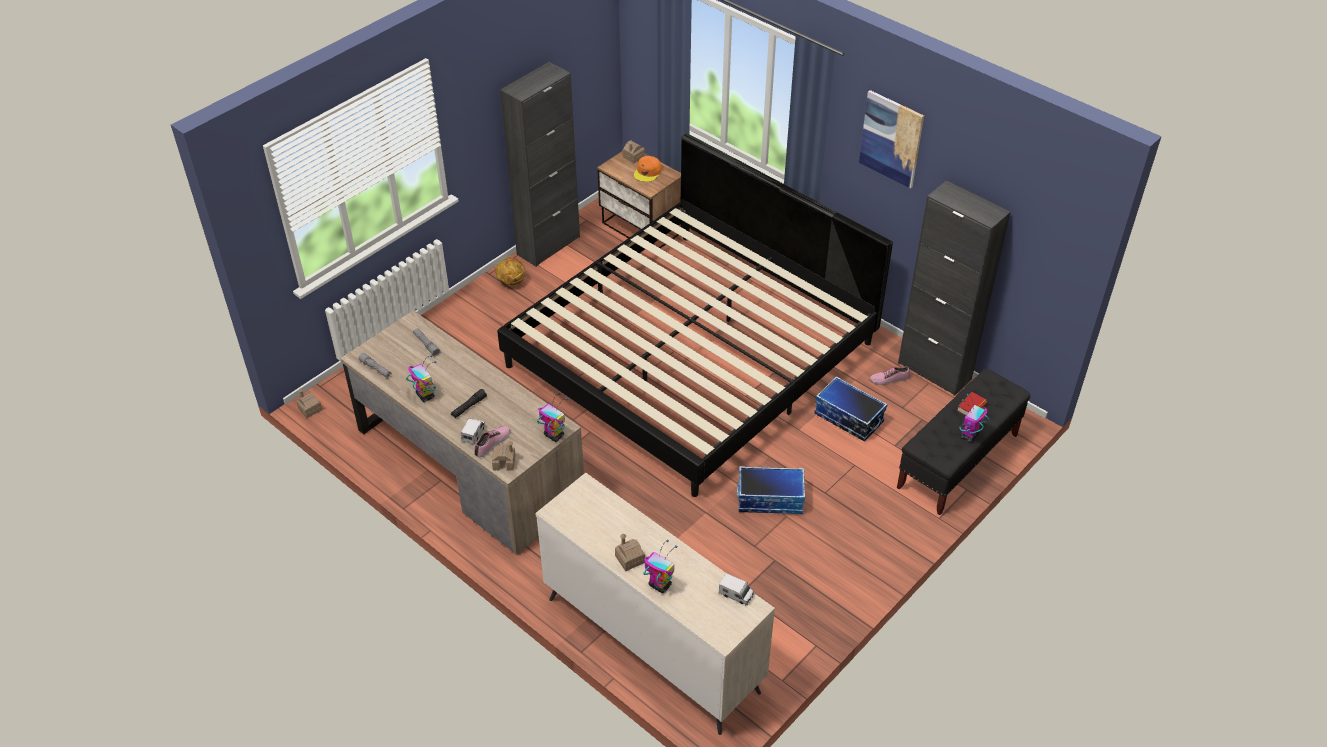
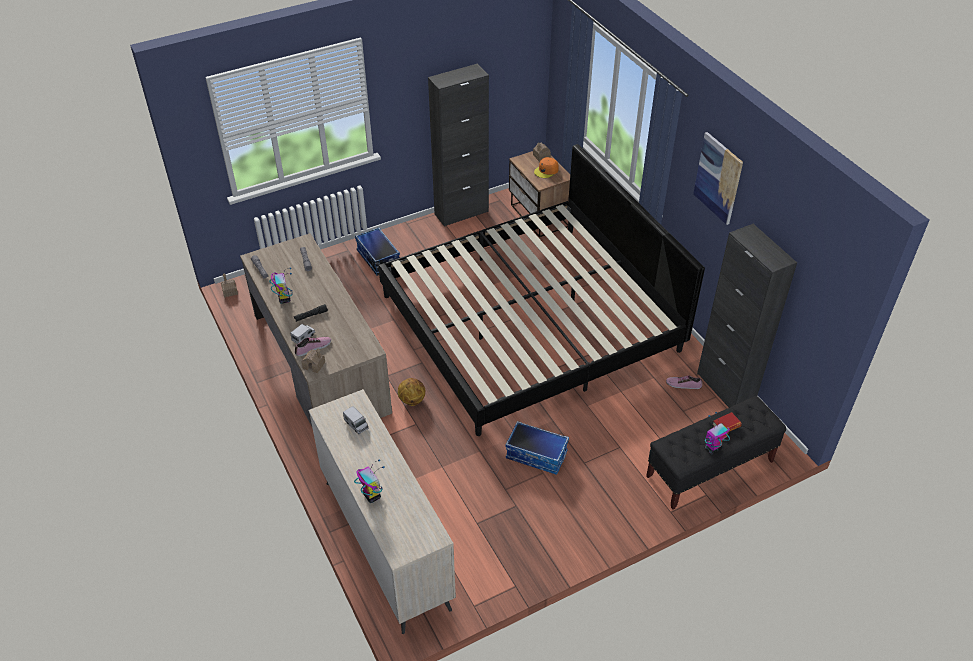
camera: 20 degrees right, 0 degrees up
basketball [495,258,525,286] -> basketball moved to [398,378,425,406]
toy robot [537,393,568,442] -> none
toy house [615,534,645,571] -> none
toy truck [719,573,754,605] -> toy truck moved to [343,406,369,434]
storage box [814,376,888,442] -> storage box moved to [355,227,400,276]

